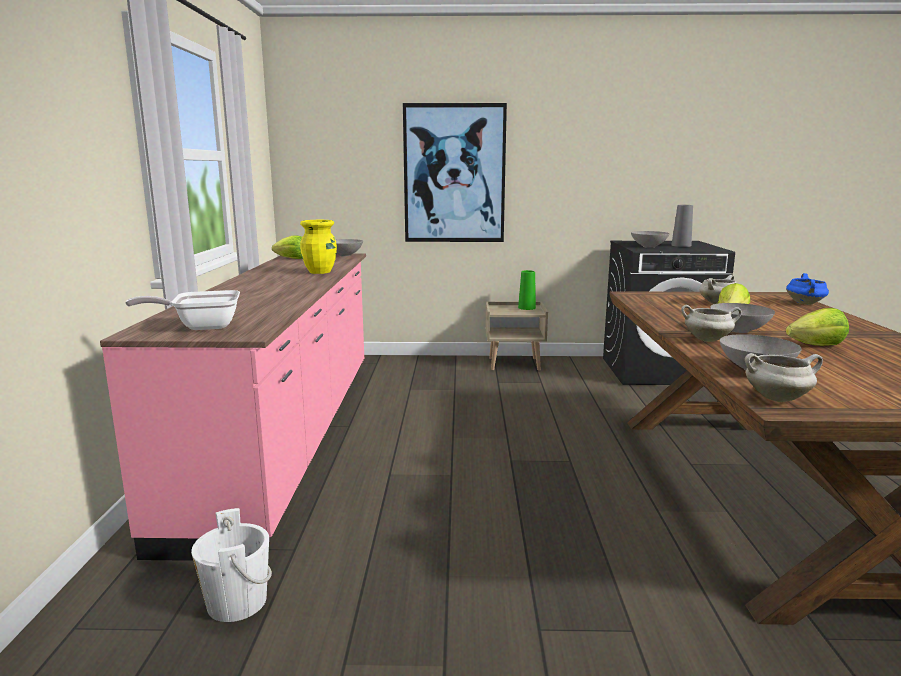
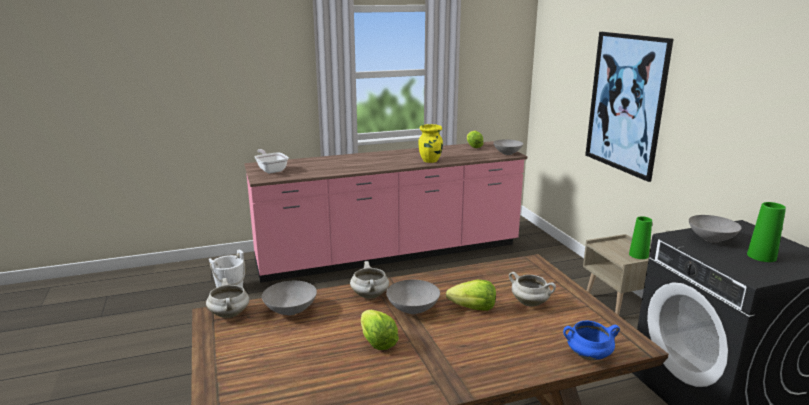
camera: 70 degrees right, 5 degrees up
grey vase [672,205,693,247] -> green vase [747,202,786,262]

